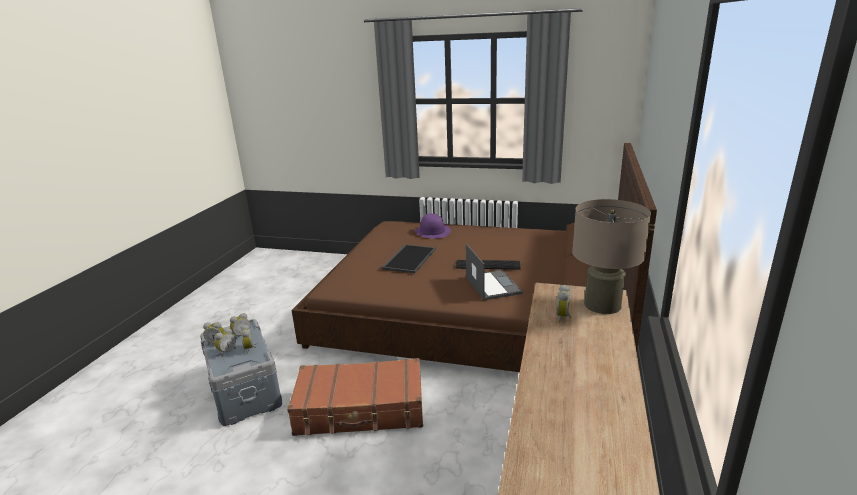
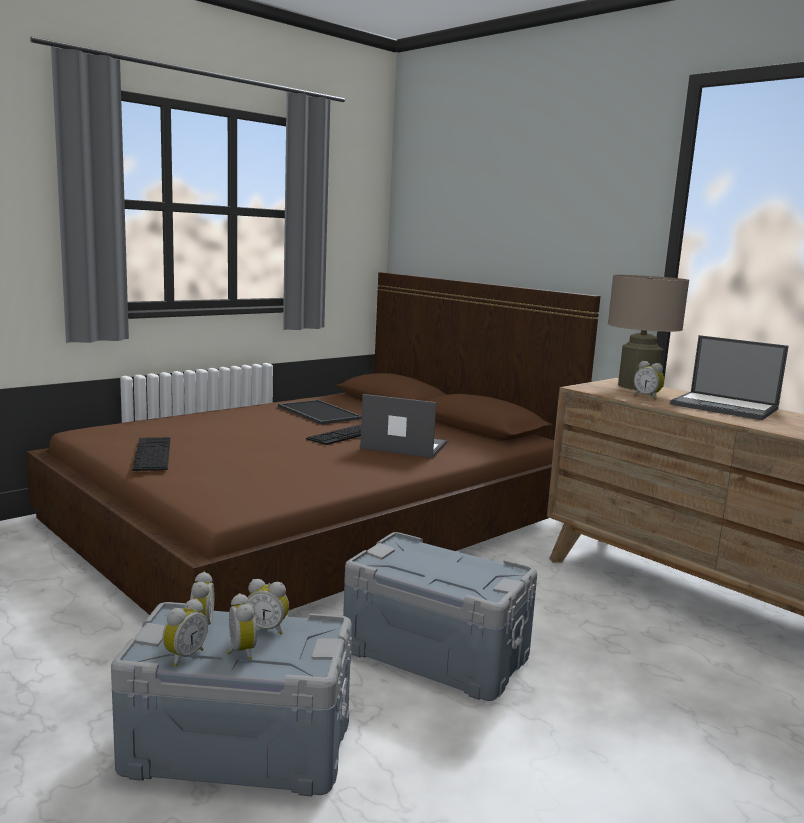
camera: 60 degrees left, 10 degrees down
brown suitcase [287,358,423,436] -> grey storage box [343,532,537,701]
tray [382,244,436,273] -> tray moved to [278,400,362,425]
purple hat [415,213,451,239] -> none
none -> keyboard [132,437,171,471]
none -> laptop [670,335,789,420]

